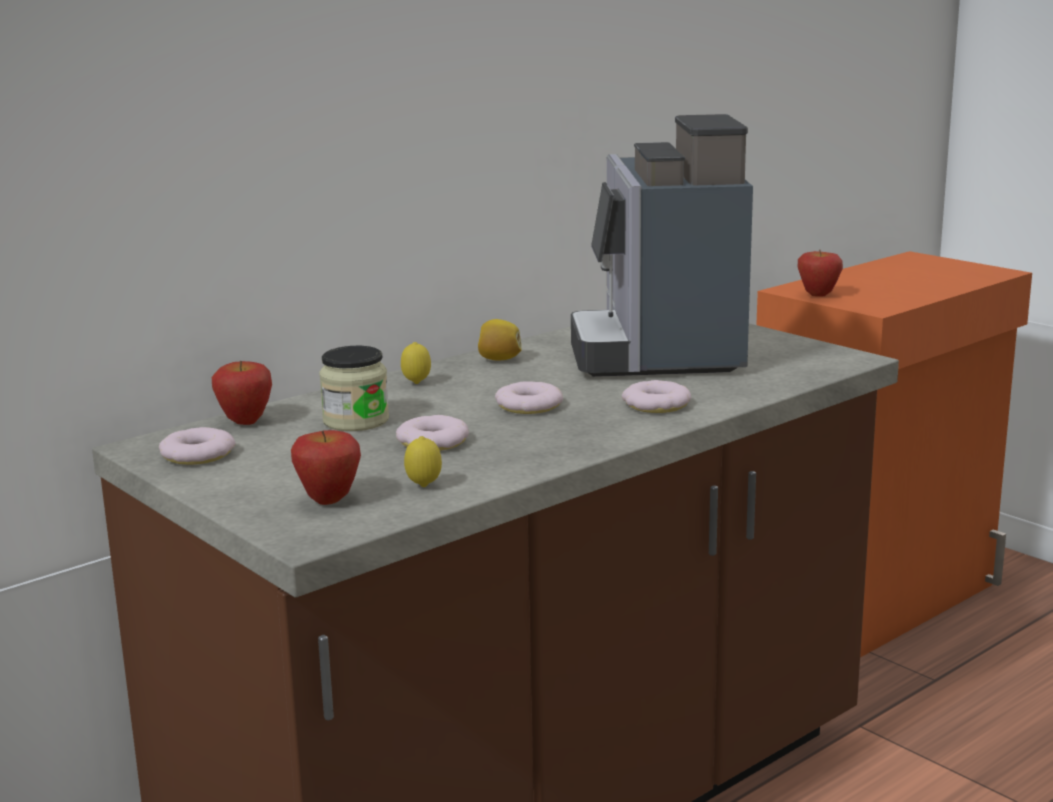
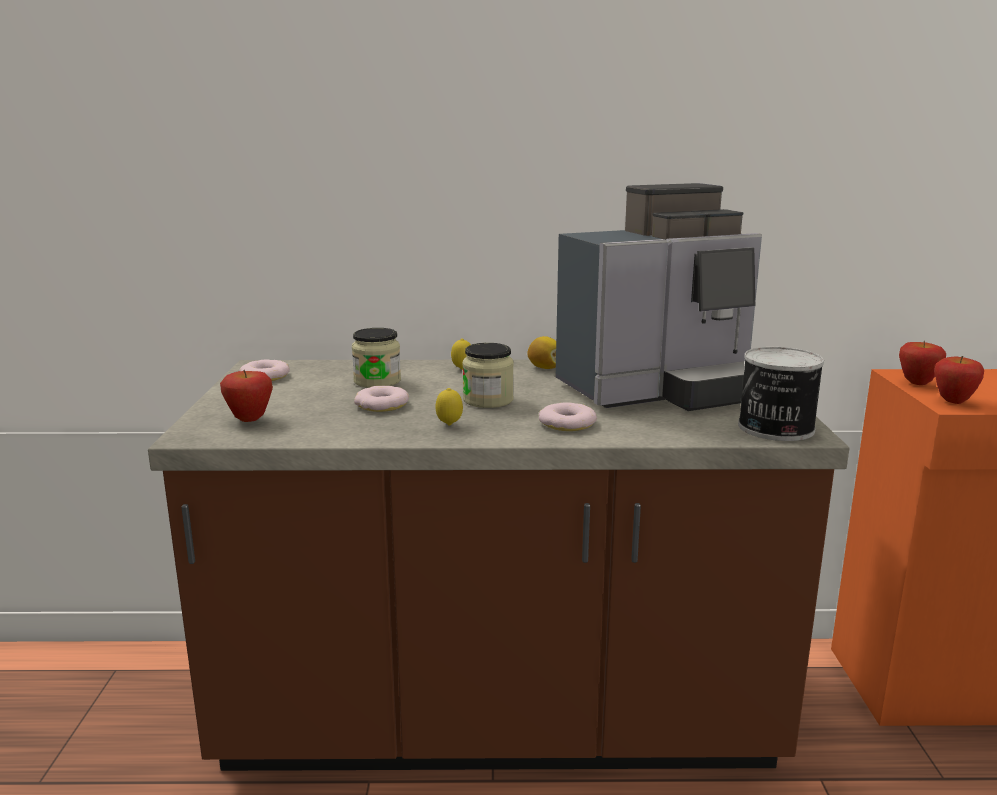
camera: 40 degrees right, 0 degrees up
apple [212,361,272,425] -> apple moved to [934,356,984,404]
lemon [404,436,442,487] -> lemon moved to [435,388,463,426]
donut [495,381,563,414] -> jar [463,343,514,408]
coffee machine [571,114,753,377] -> coffee machine turned 150 degrees counterclockwise [556,183,762,411]
none -> can [738,347,824,441]

